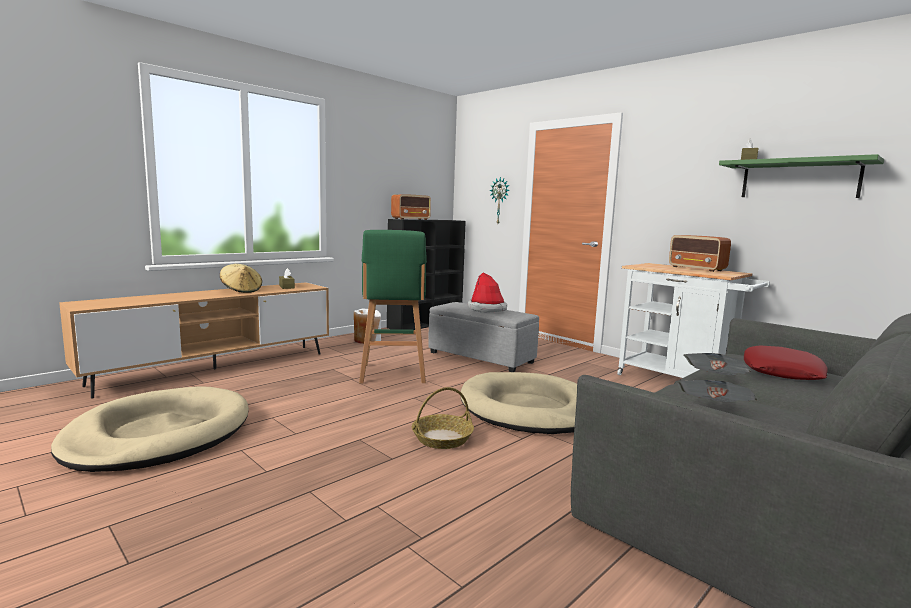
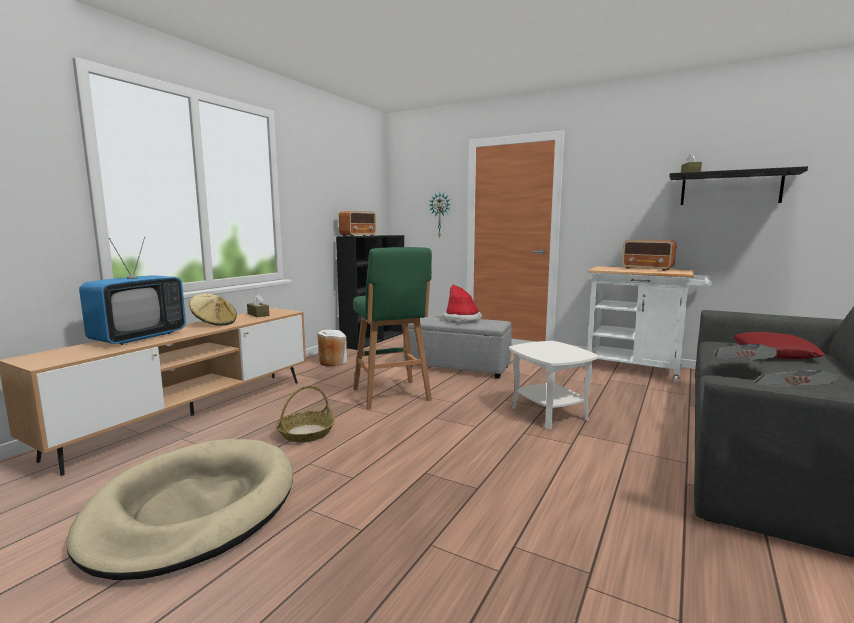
camera: 15 degrees left, 0 degrees up
basket [412,387,474,449] -> basket moved to [276,386,335,443]
beige dog bed [461,372,577,434] -> white side table [509,341,599,429]
green shelf [719,154,884,198] -> black shelf [669,166,808,205]
none -> television [79,237,186,345]

